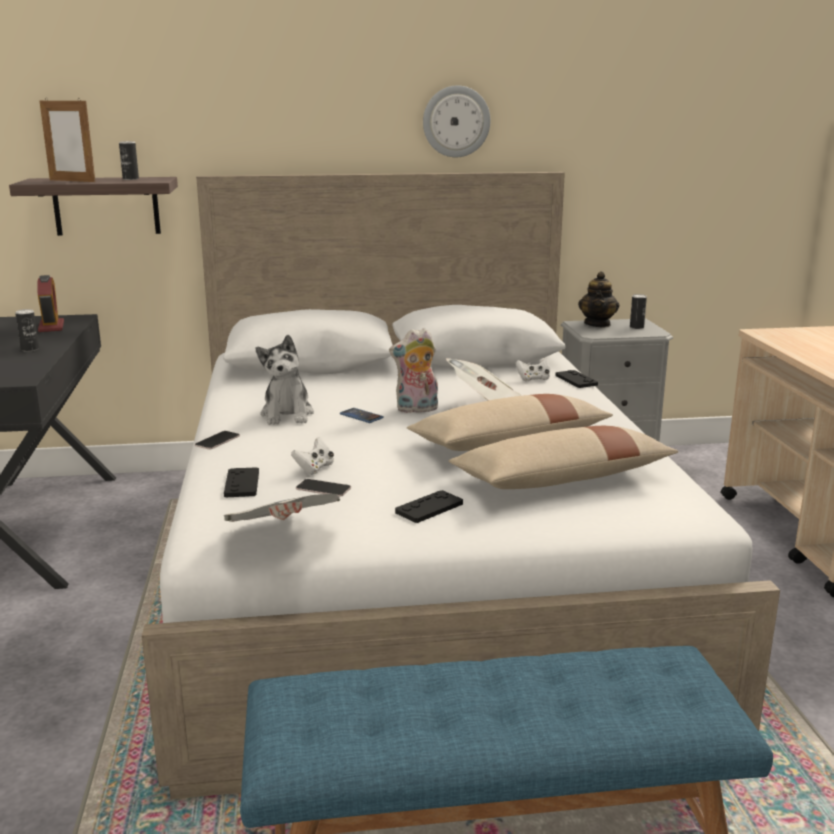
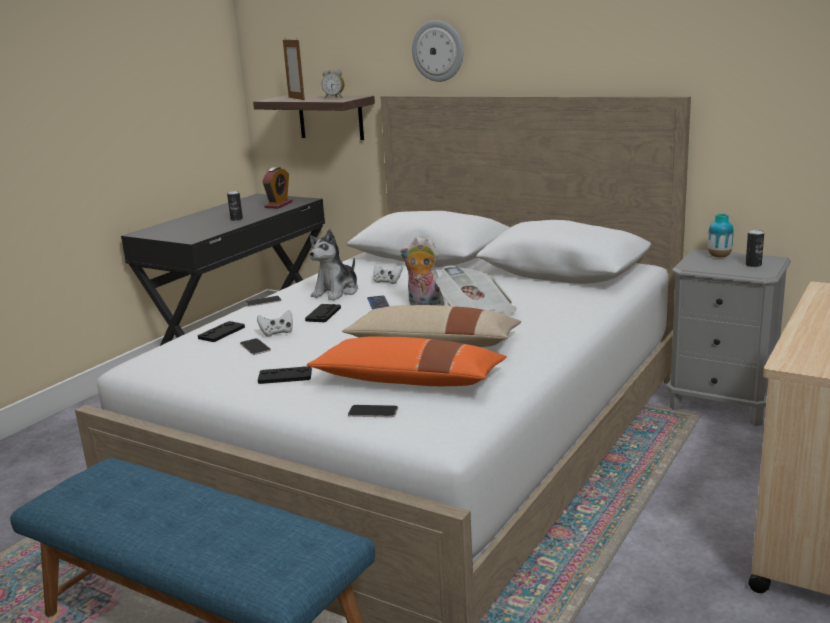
camera: 40 degrees right, 0 degrees up
can [119,141,139,180] -> alarm clock [322,69,345,98]
newspaper [224,494,340,522] -> none
wall clock [423,85,491,157] -> wall clock moved to [412,20,463,82]
beige pillow [449,426,678,489] -> orange pillow [307,336,507,386]
white game controller [515,358,550,381] -> white game controller moved to [373,264,403,284]
black game controller [555,370,598,388] -> black game controller moved to [305,304,341,322]
teapot [578,271,619,327] -> vase [708,213,734,257]
none -> phone [348,405,398,417]

